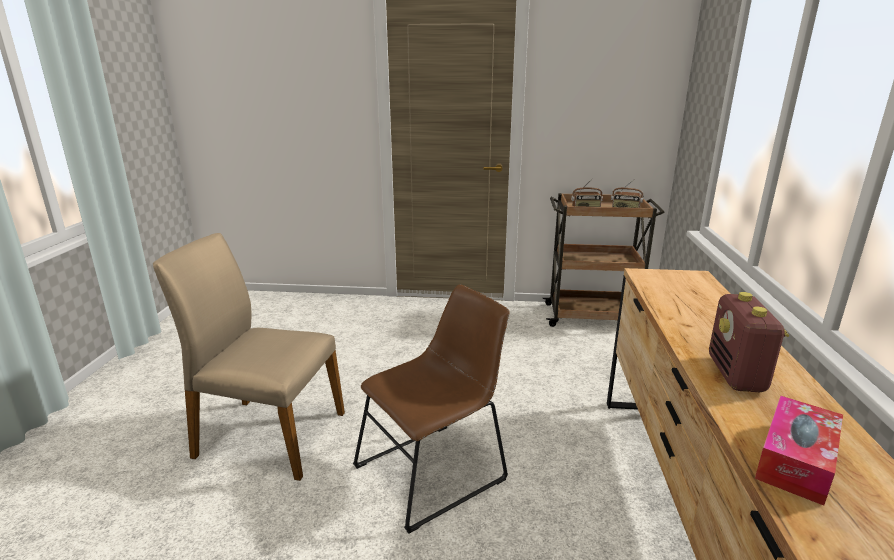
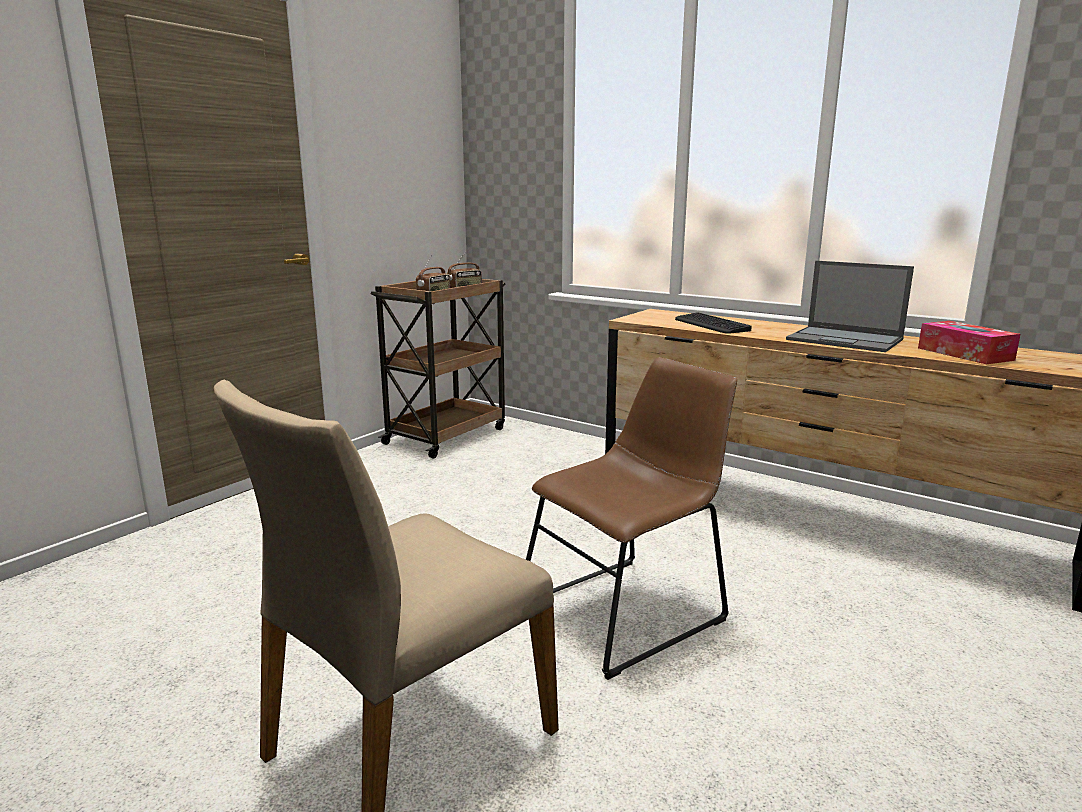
camera: 60 degrees left, 5 degrees down
brown chair [353,284,510,534] -> brown chair turned 60 degrees clockwise [526,357,737,680]
radio [709,292,789,392] -> laptop [786,261,914,352]
none -> keyboard [675,313,752,334]

